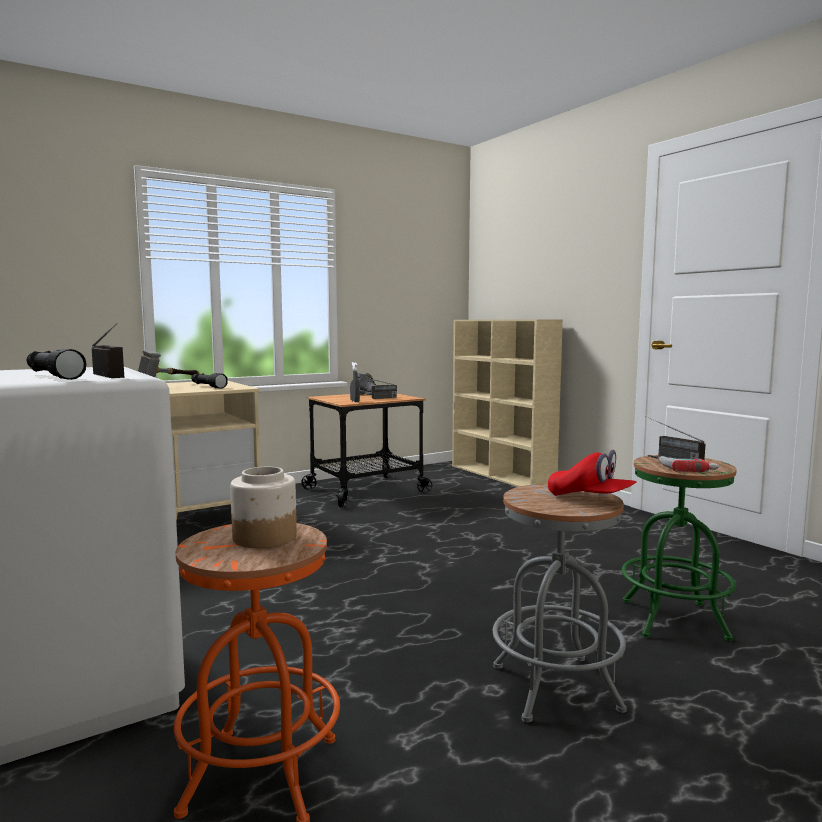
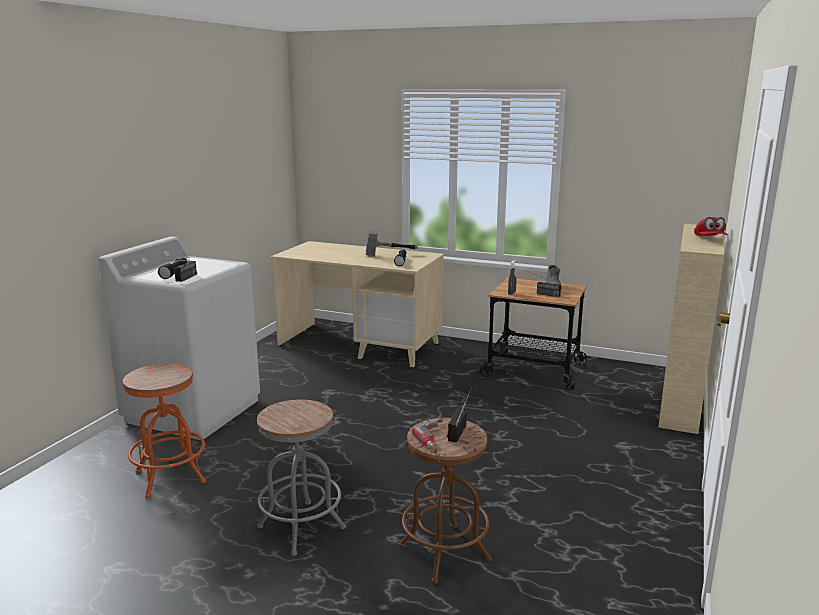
camera: 55 degrees right, 10 degrees up
jar [230,467,297,548] -> none
red cap [548,450,637,496] -> red cap moved to [694,217,728,236]
green stool [622,455,737,641] -> brown stool [400,418,492,584]

